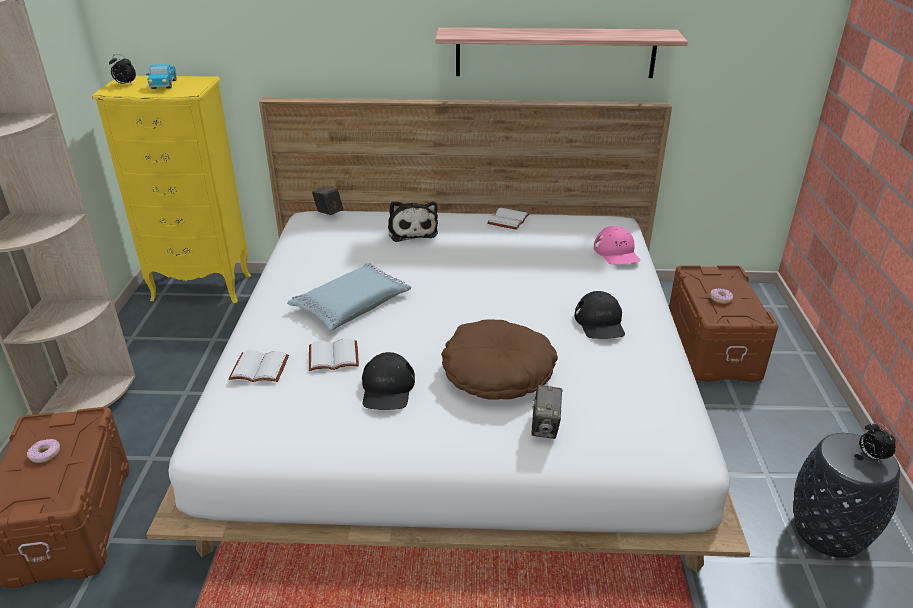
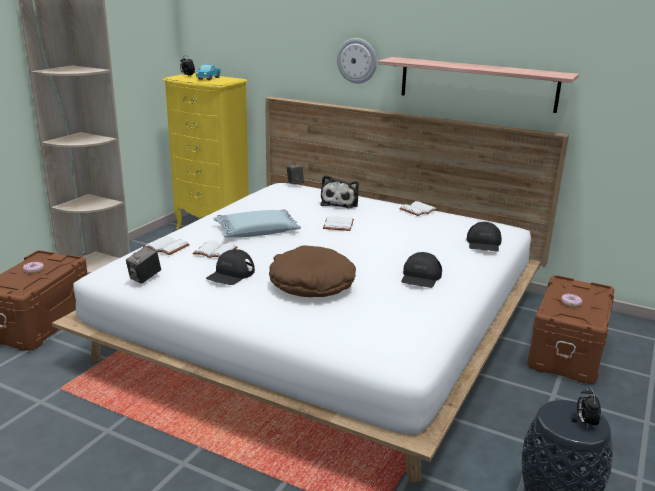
camera: 25 degrees right, 10 degrees down
camera [531,385,563,439] -> camera moved to [126,246,161,284]
pink cap [594,226,641,265] -> black cap [467,222,502,252]
none -> white book [323,216,354,231]
none -> wall clock [337,38,377,84]

